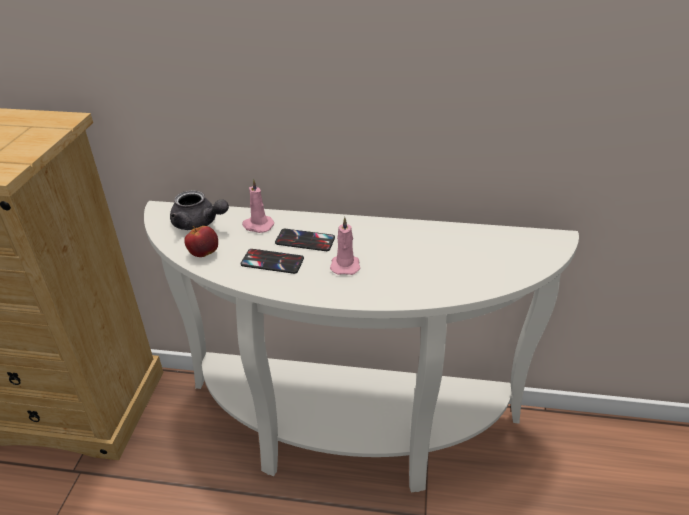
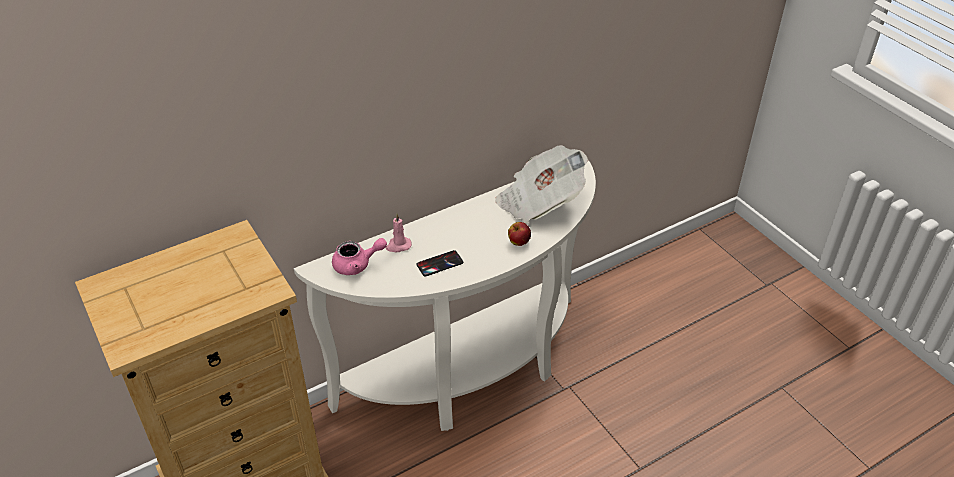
camera: 40 degrees left, 5 degrees up
grey teapot [170,190,229,230] -> pink teapot [332,238,387,275]
apple [184,226,218,257] -> apple moved to [508,222,531,246]
phone [275,229,335,251] -> none
pink candle [330,217,360,275] -> none
none -> newspaper [495,145,588,224]

